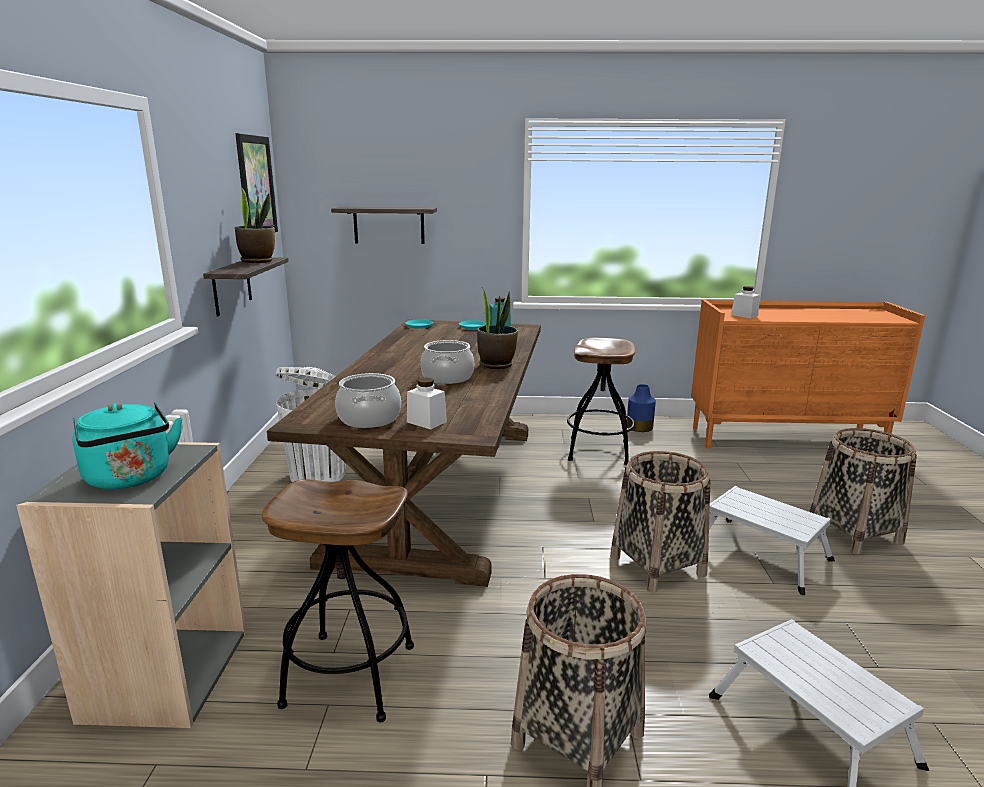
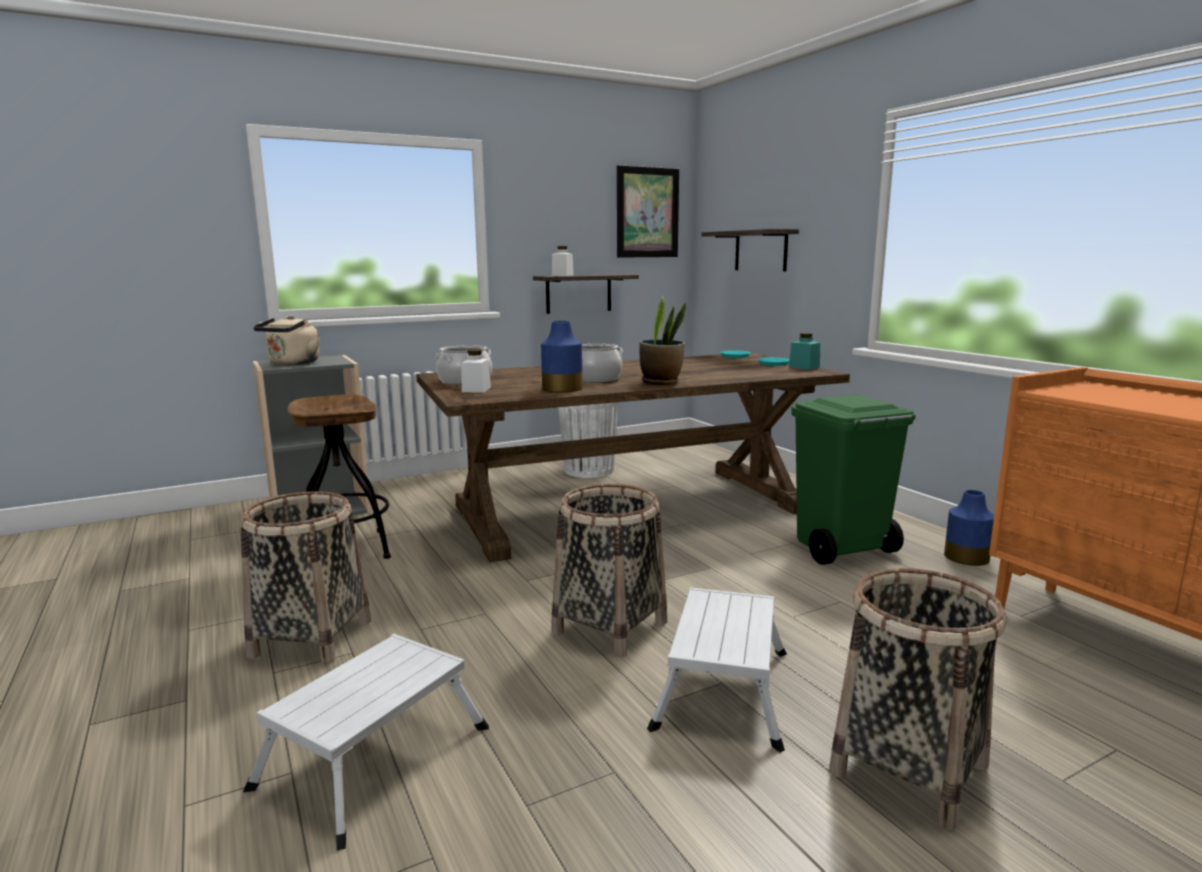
camera: 60 degrees right, 5 degrees down
turquoise kettle [73,402,182,489] -> beige kettle [253,315,320,365]
potted plant [235,188,275,263] -> none
brown stool [567,338,636,465] -> green trash can [791,395,916,565]
white jar [731,286,760,318] -> white jar moved to [552,246,574,276]
none -> blue vase [541,321,583,392]

